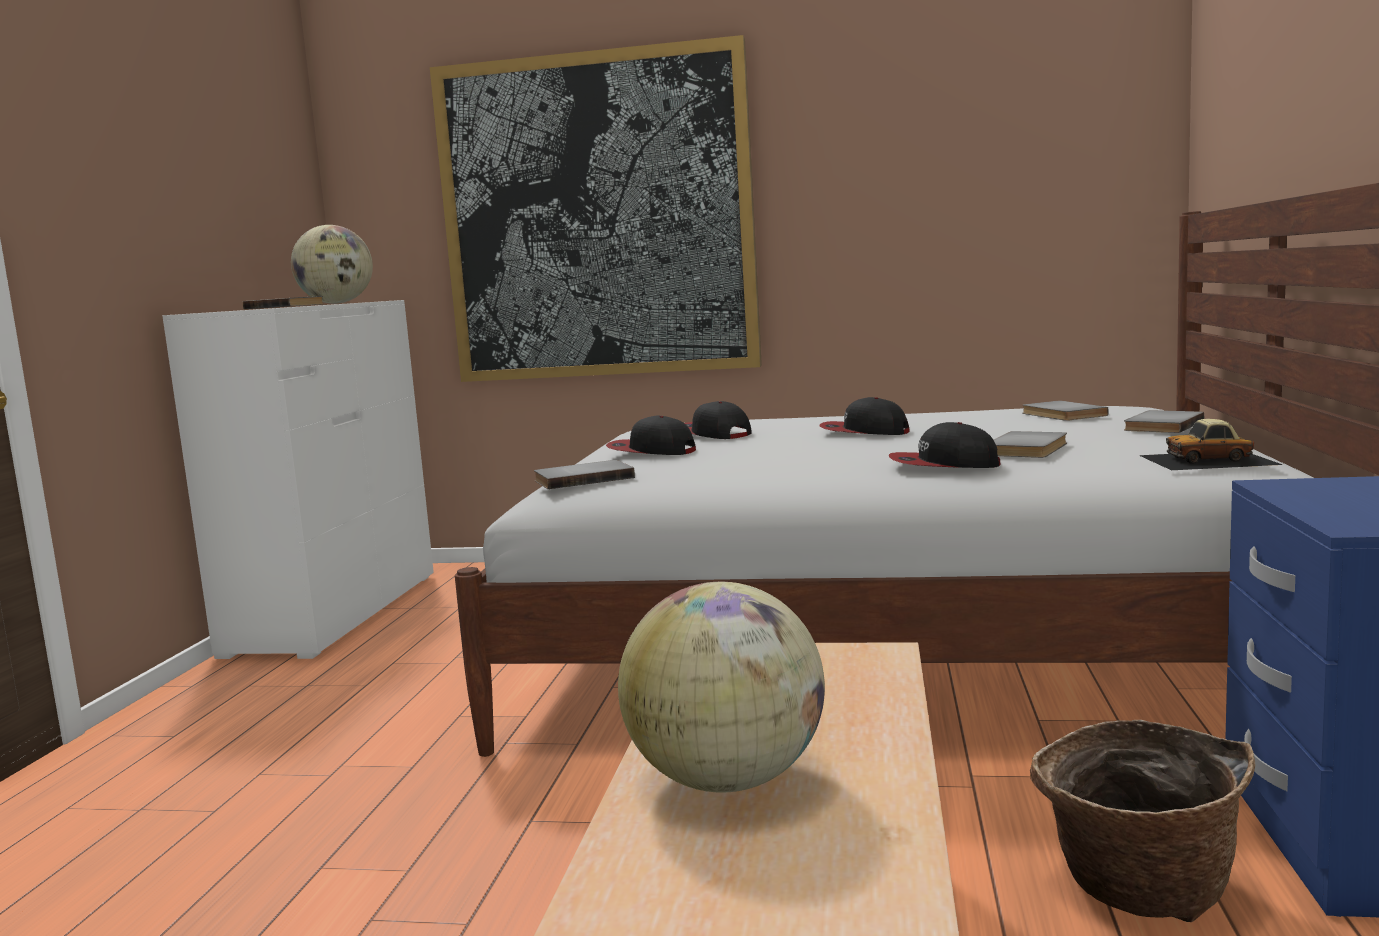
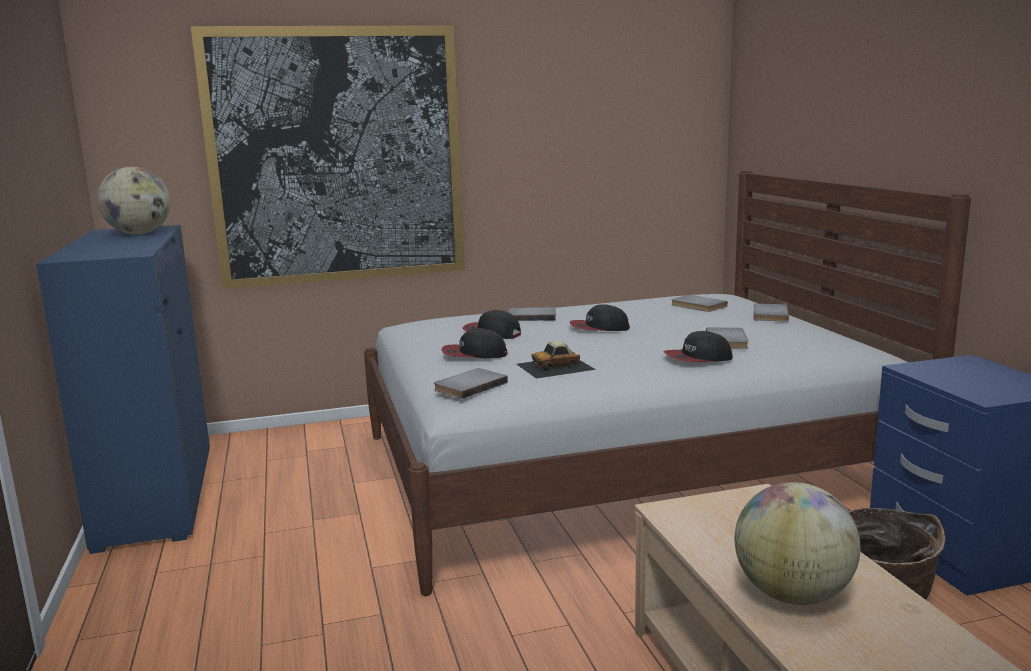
camera: 25 degrees left, 5 degrees up
white dresser [163,300,434,659] -> blue dresser [36,225,210,554]
grey book [243,296,323,309] -> grey book moved to [508,307,556,321]
toy car [1139,419,1283,470] -> toy car moved to [517,341,596,379]

